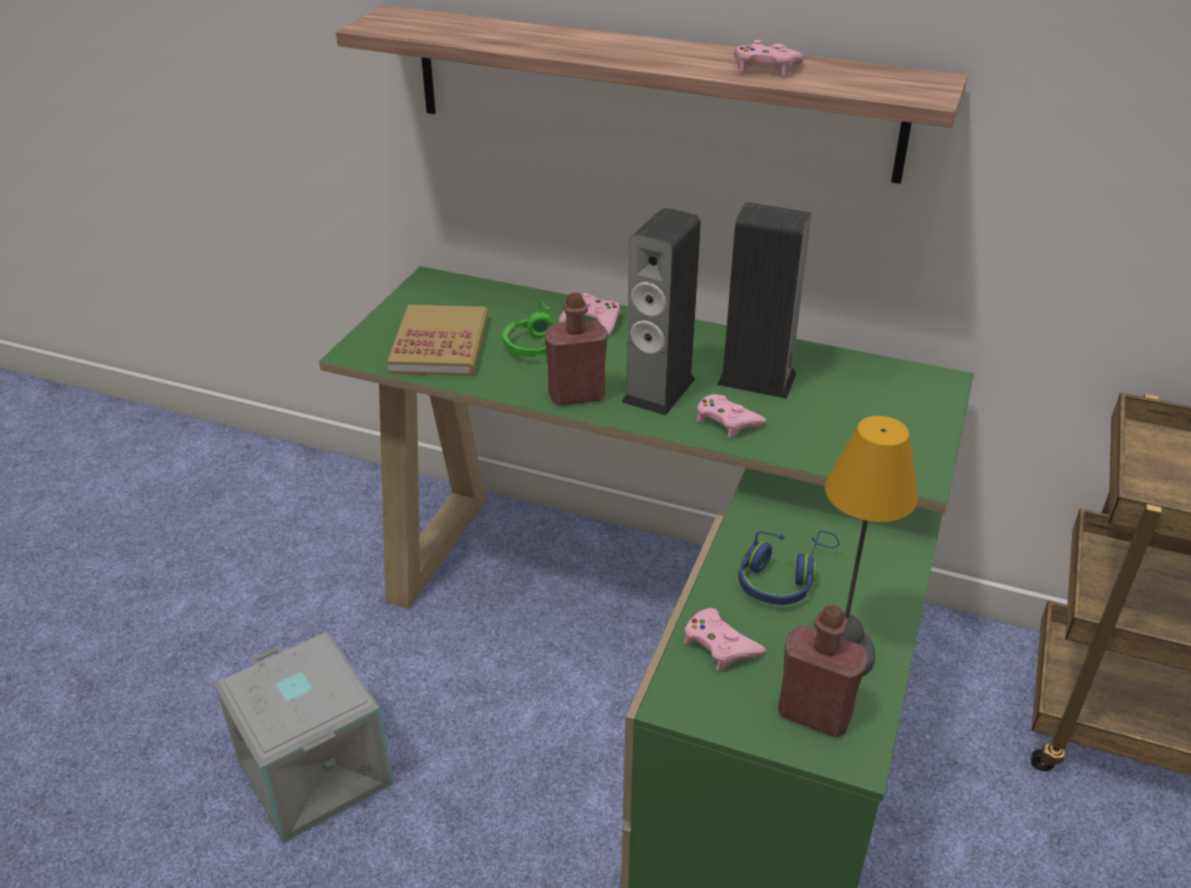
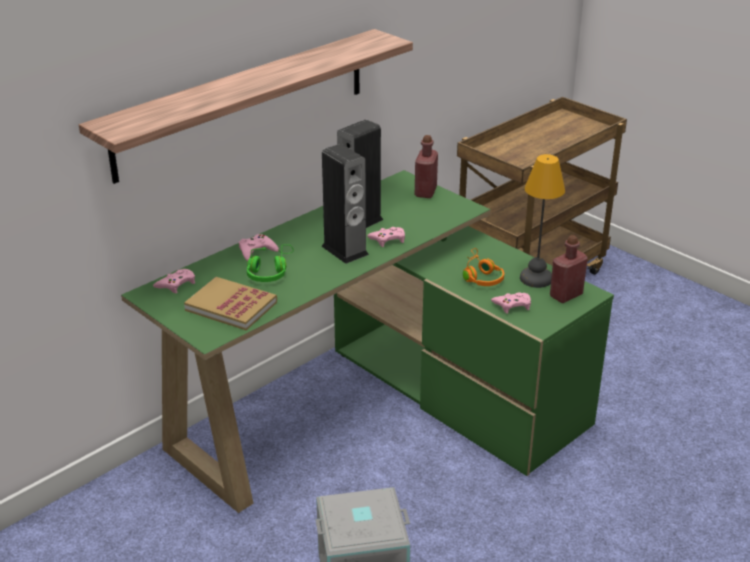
camera: 65 degrees left, 5 degrees down
red bottle [544,292,608,406] -> red bottle moved to [415,135,438,198]
pink game controller [734,40,804,76] -> pink game controller moved to [153,269,195,293]
blue headphones [738,531,839,605] -> orange headphones [463,248,504,286]

